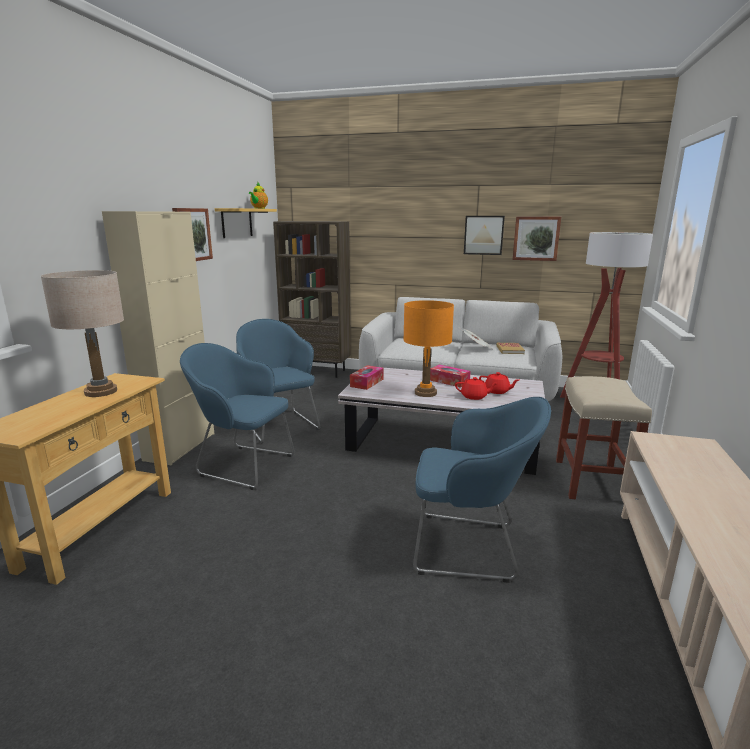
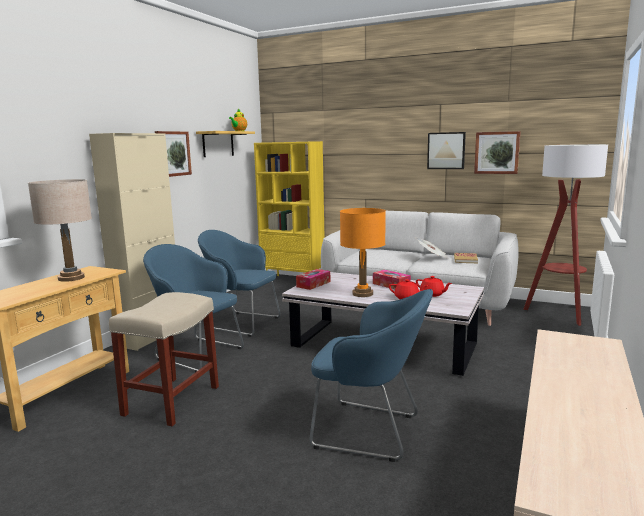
camera: 10 degrees right, 5 degrees down
blue armchair [236,319,320,444] -> blue armchair turned 45 degrees counterclockwise [198,230,281,337]
brown bookcase [273,221,351,378] -> yellow bookcase [254,141,325,276]
beige stool [556,376,652,499] -> beige stool moved to [109,292,219,426]

